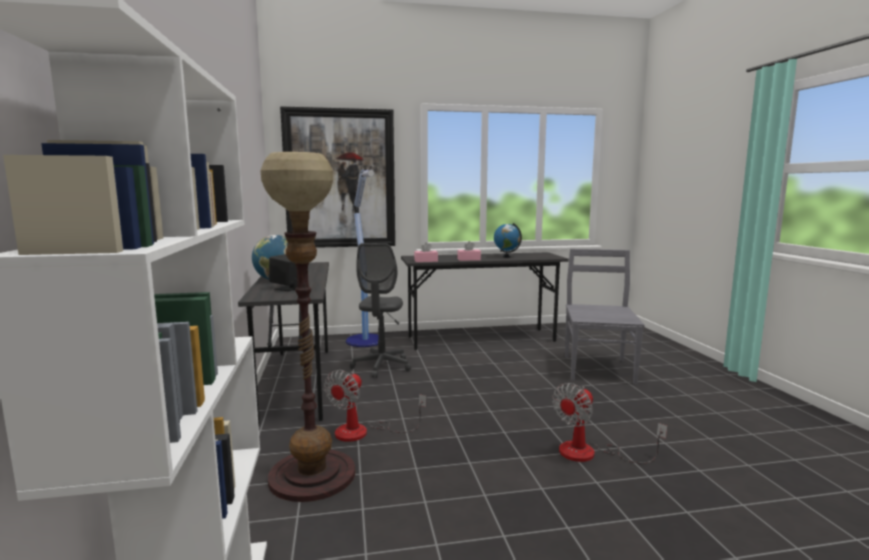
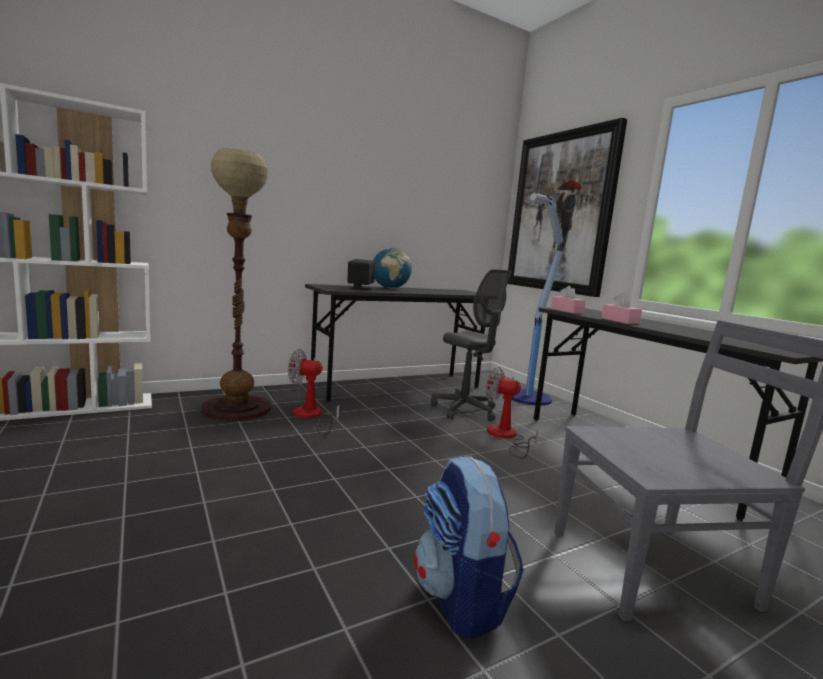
camera: 70 degrees right, 0 degrees up
grey office chair [350,243,411,378] -> grey office chair turned 120 degrees counterclockwise [431,269,511,421]
globe [494,223,522,258] -> none
fan [552,383,667,464] -> fan moved to [486,367,539,459]
none -> backpack [414,456,524,639]

